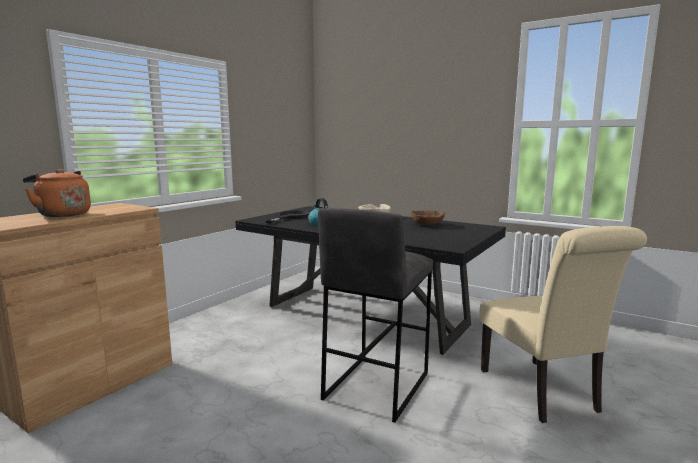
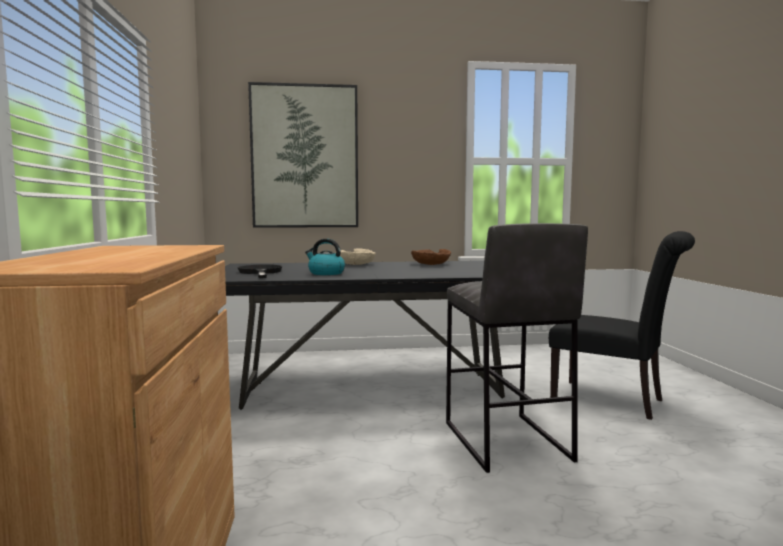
camera: 40 degrees left, 5 degrees down
orange kettle [23,169,91,217] -> none
beige chair [479,226,647,423] -> black chair [549,231,695,420]
none -> picture [248,82,358,228]

